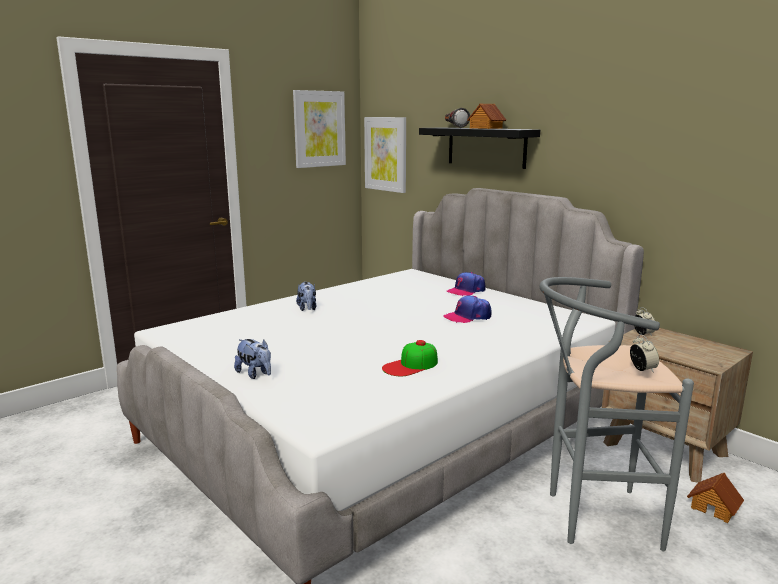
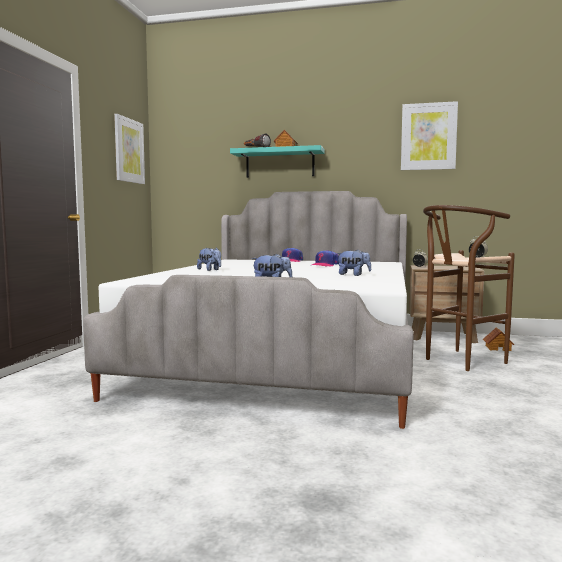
camera: 35 degrees left, 10 degrees down
picture [364,117,406,193] -> picture moved to [401,101,458,170]
cap [382,340,438,376] -> plush toy [336,250,371,276]
black shelf [419,128,540,169] -> turquoise shelf [230,145,324,178]
grey stool [539,277,694,551] -> brown stool [423,205,515,371]

